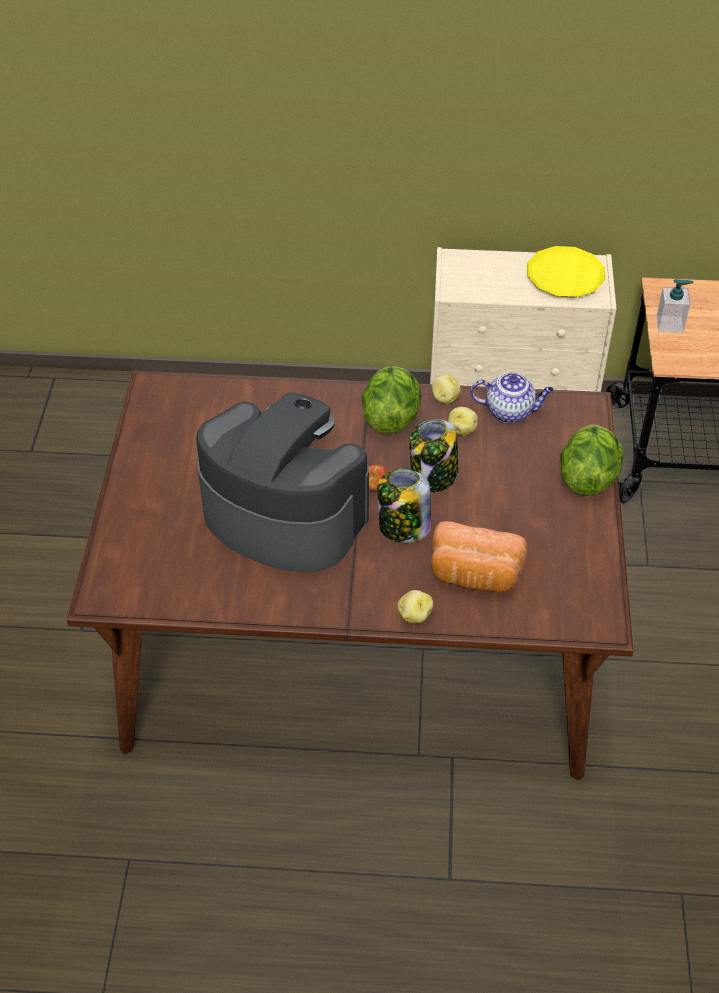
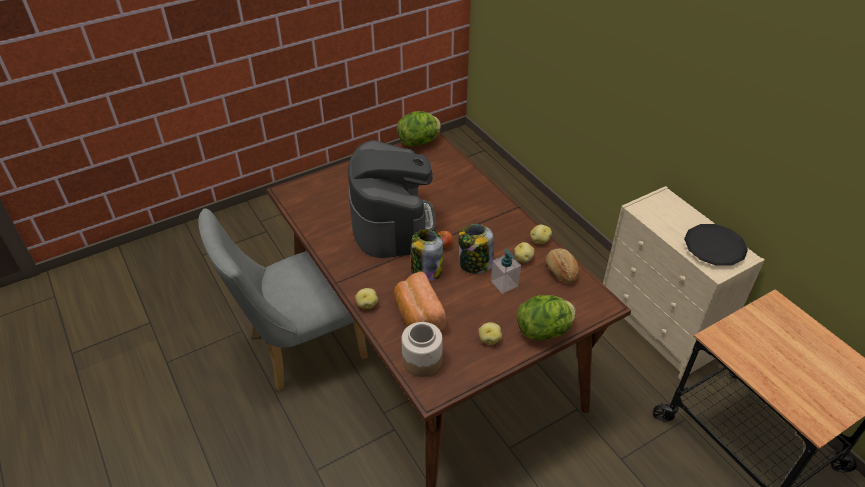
camera: 55 degrees right, 5 degrees down
lettuce [362,366,422,434] -> lettuce moved to [397,111,441,146]
teapot [470,372,554,423] -> bread [545,248,579,283]
yellow plate [527,246,605,297] -> black plate [684,224,748,266]
soap dispenser [657,279,693,333] -> soap dispenser moved to [491,249,521,294]
none -> grey chair [198,208,368,391]
none -> jar [401,322,443,377]
none -> potato [479,322,502,345]

